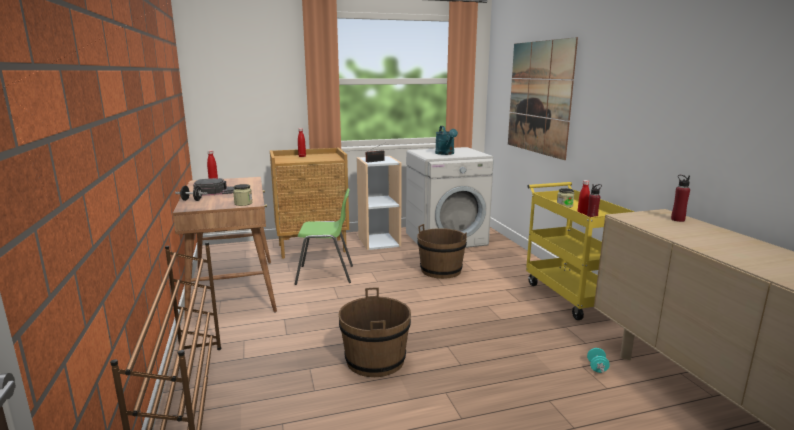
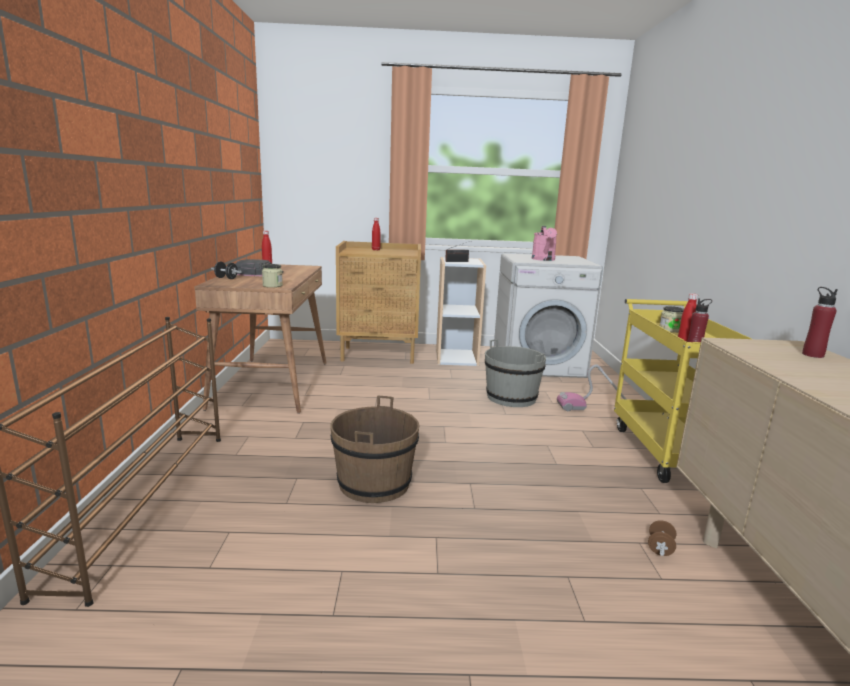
camera: 15 degrees right, 0 degrees up
green chair [295,189,353,285] -> none
brown bucket [417,224,467,279] -> grey bucket [485,339,546,407]
turquoise watering can [435,126,458,155] -> pink watering can [532,226,557,261]
picture [508,37,578,160] -> none
turquoise dumbbell [587,348,610,373] -> brown dumbbell [648,520,676,556]
none -> vacuum cleaner [557,364,626,411]

